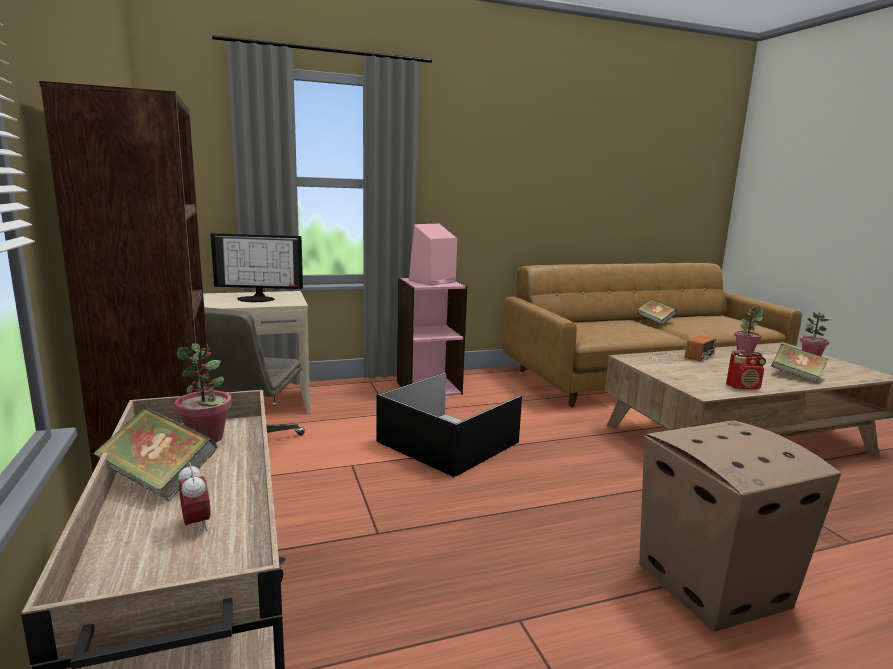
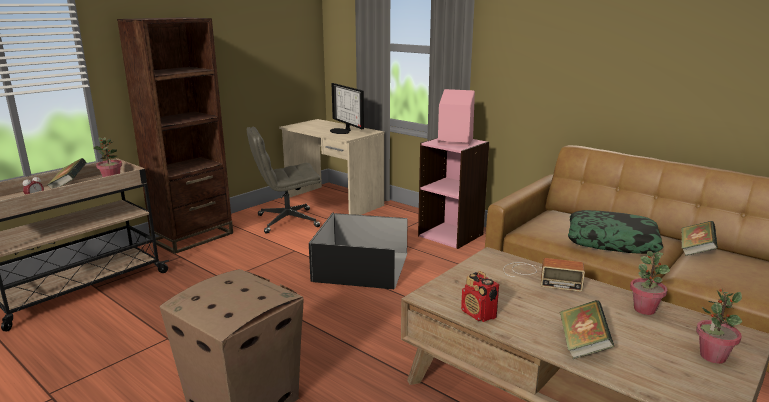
camera: 60 degrees right, 5 degrees up
none -> pillow [568,210,663,254]

